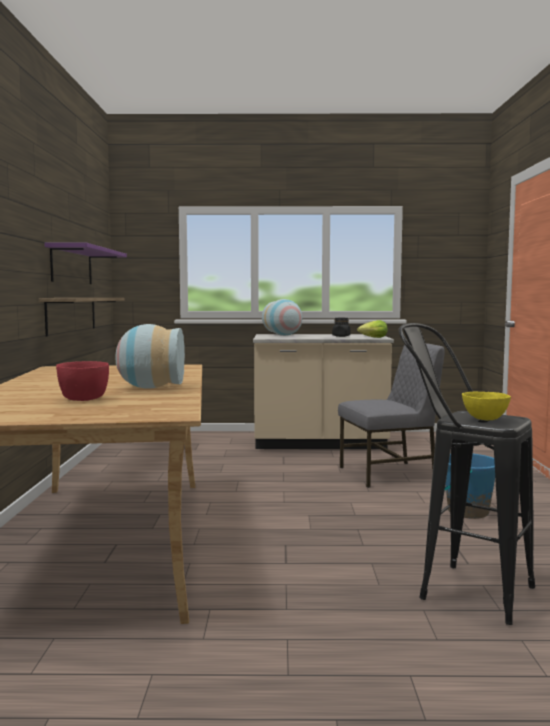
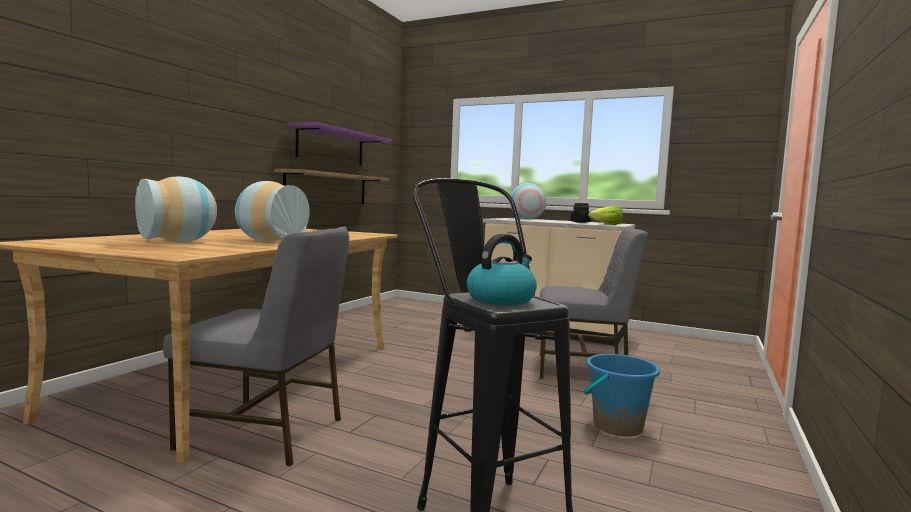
camera: 25 degrees right, 0 degrees up
red bowl [56,361,109,401] -> vase [135,176,217,242]
yellow bowl [462,392,511,420] -> kettle [467,234,537,306]
none -> grey chair [163,226,349,466]

